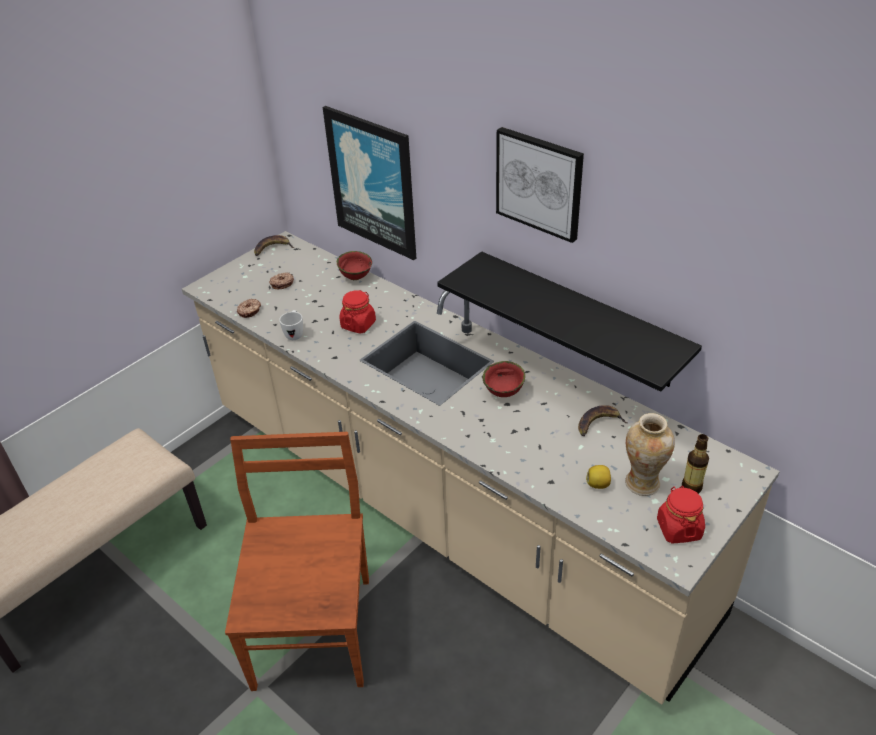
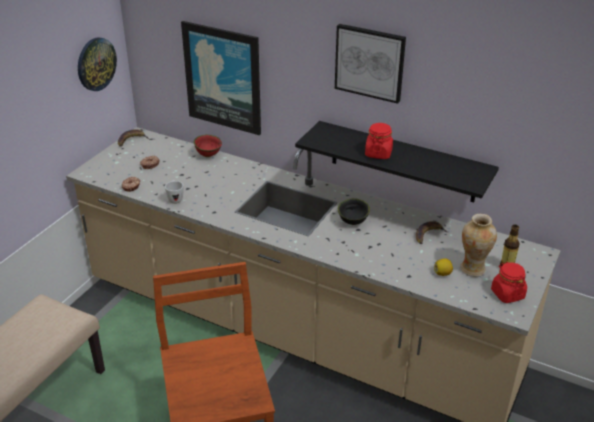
camera: 15 degrees left, 5 degrees down
red jar [339,290,376,334] -> red jar moved to [365,123,393,159]
red bowl [483,361,525,397] -> black bowl [338,198,370,225]
none -> wall clock [78,37,117,91]

